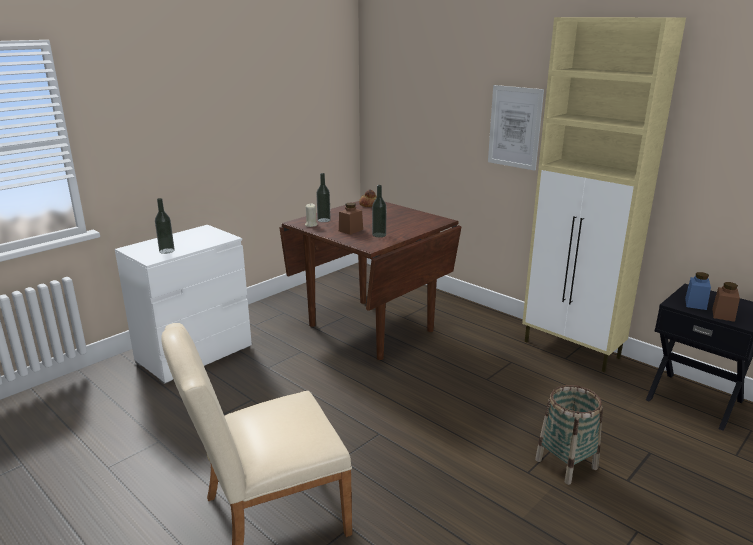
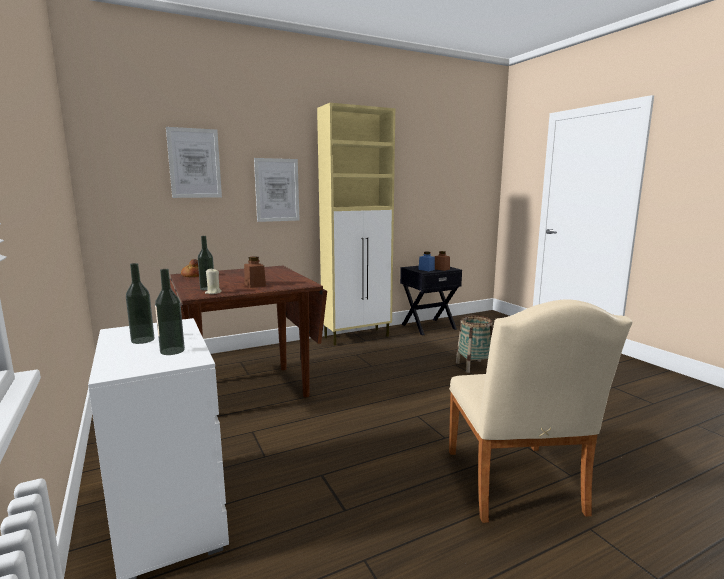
camera: 70 degrees left, 10 degrees down
bottle [372,185,386,237] -> bottle moved to [126,263,154,344]
none -> picture [166,127,222,198]

